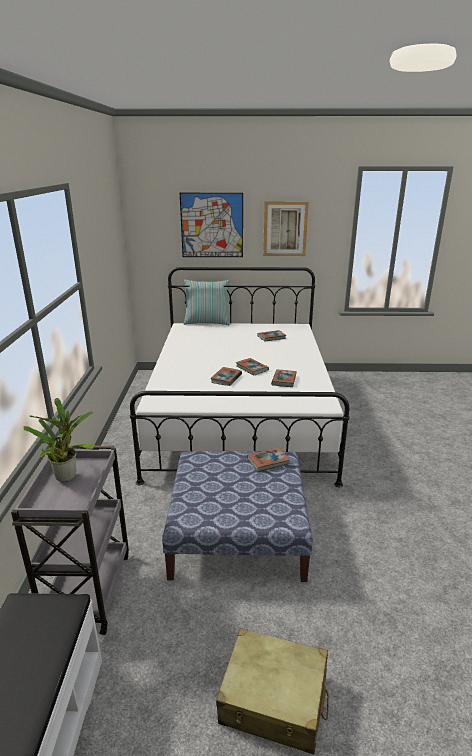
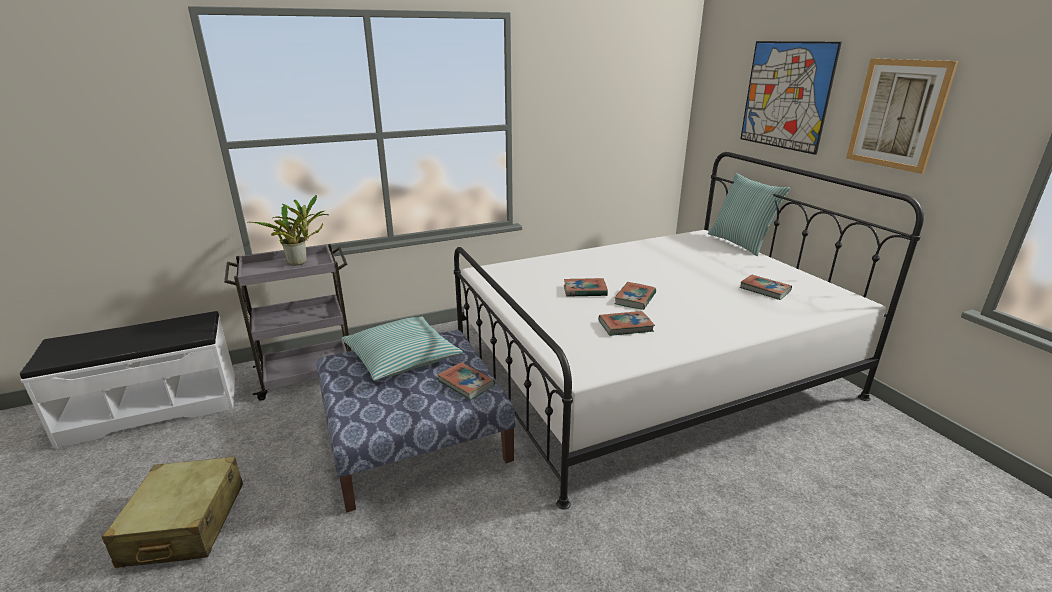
camera: 65 degrees right, 0 degrees up
none -> pillow [342,317,463,381]

